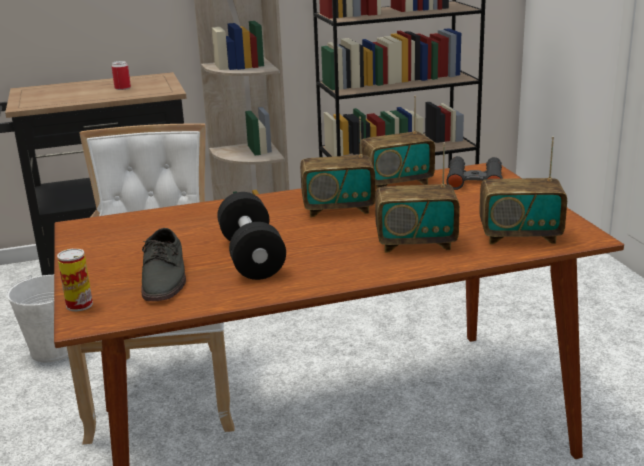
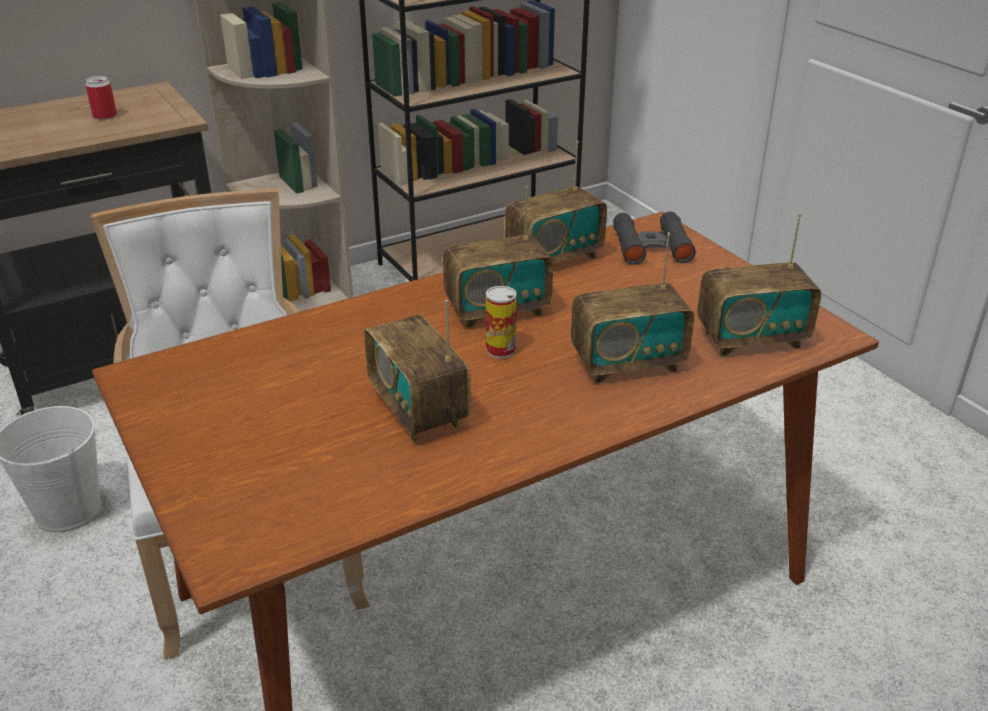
camera: 15 degrees left, 10 degrees up
can [57,248,93,311] -> can moved to [486,286,517,359]
grey shoe [141,228,186,301] -> none
black dumbbell [217,192,286,280] -> radio [364,300,471,443]

